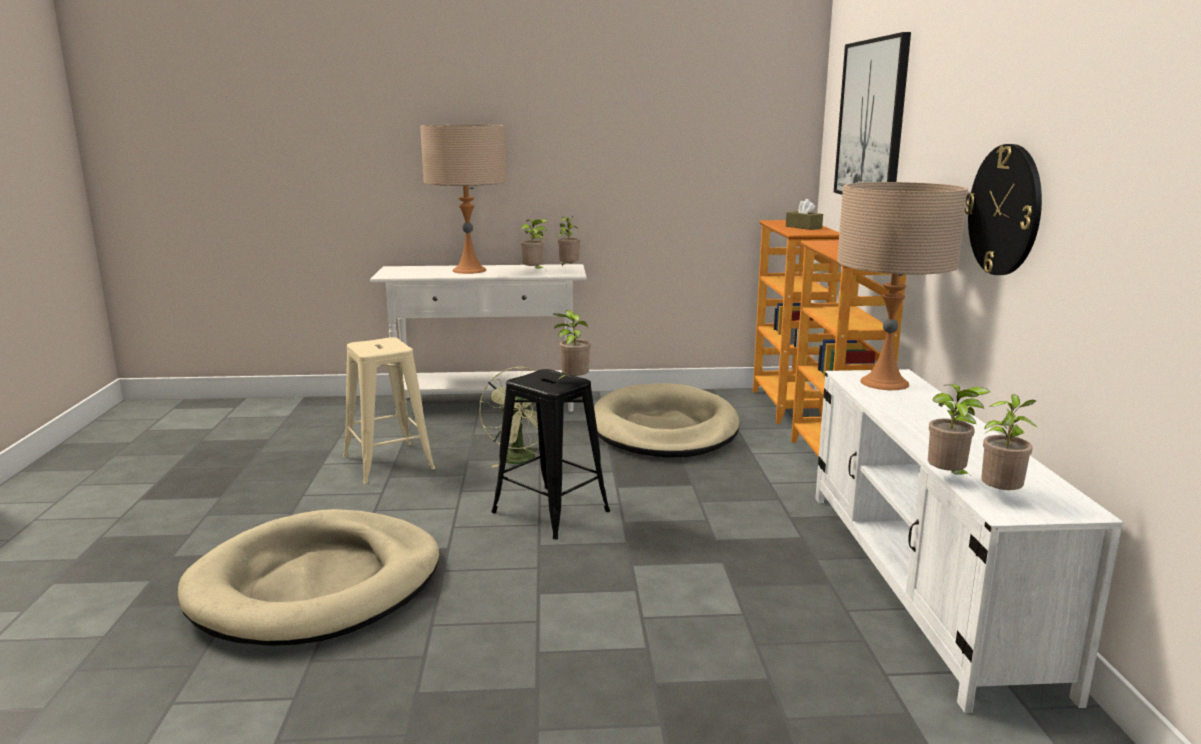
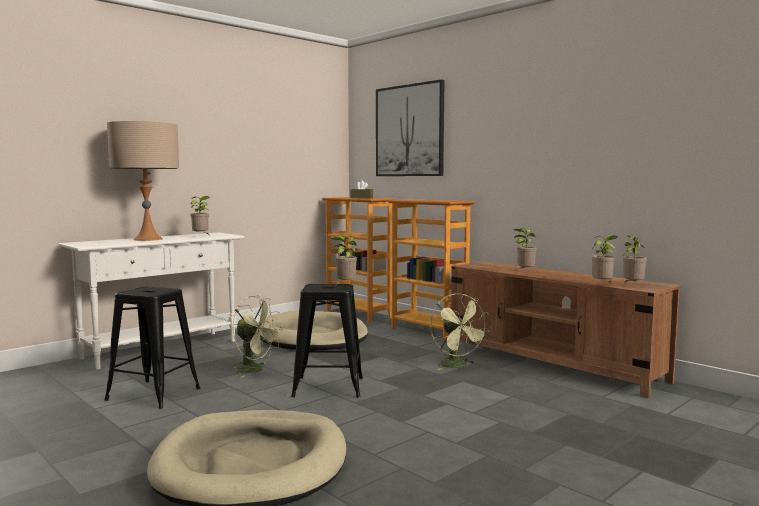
camera: 40 degrees left, 10 degrees down
beige stool [343,337,435,484] -> black stool [104,286,200,409]
potted plant [557,216,580,266] -> potted plant moved to [513,228,536,271]
white tv stand [815,369,1123,713] -> brown tv stand [451,261,680,398]
beige table lamp [837,182,968,390] -> none
wall clock [965,144,1042,275] -> none
none -> green fan [430,293,489,370]

